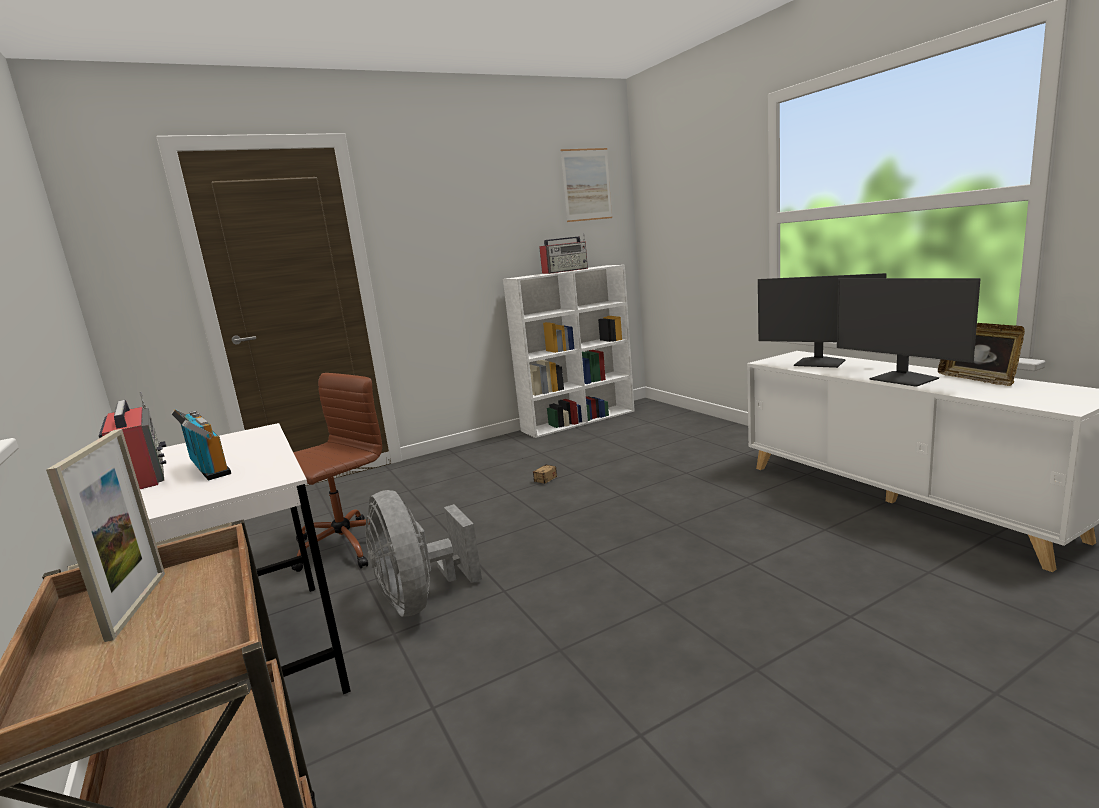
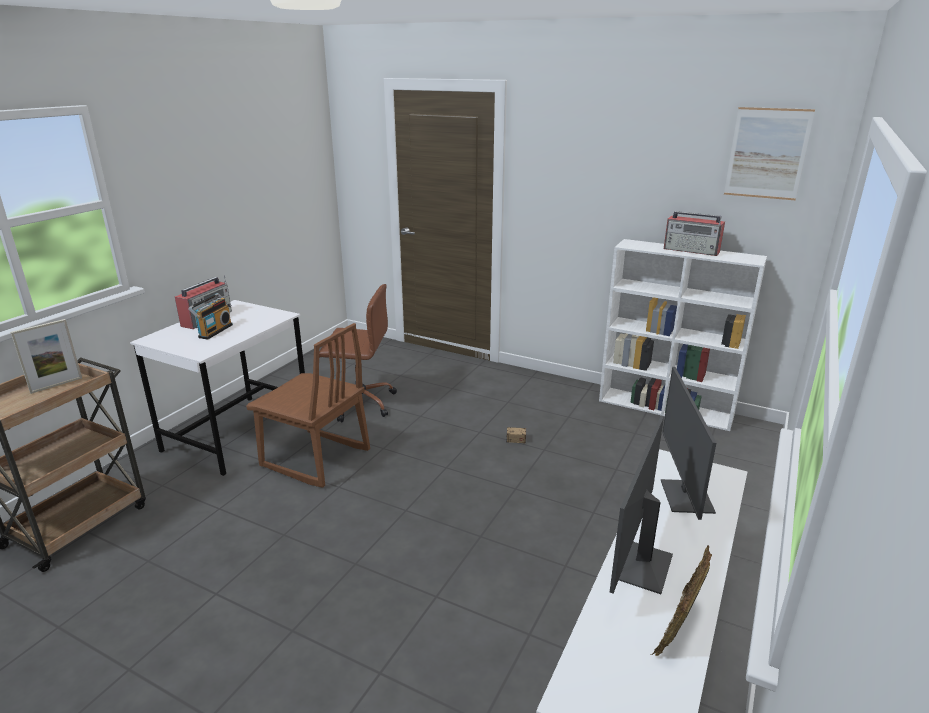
camera: 55 degrees right, 10 degrees up
grey fan [365,490,482,617] -> brown chair [246,323,370,488]

